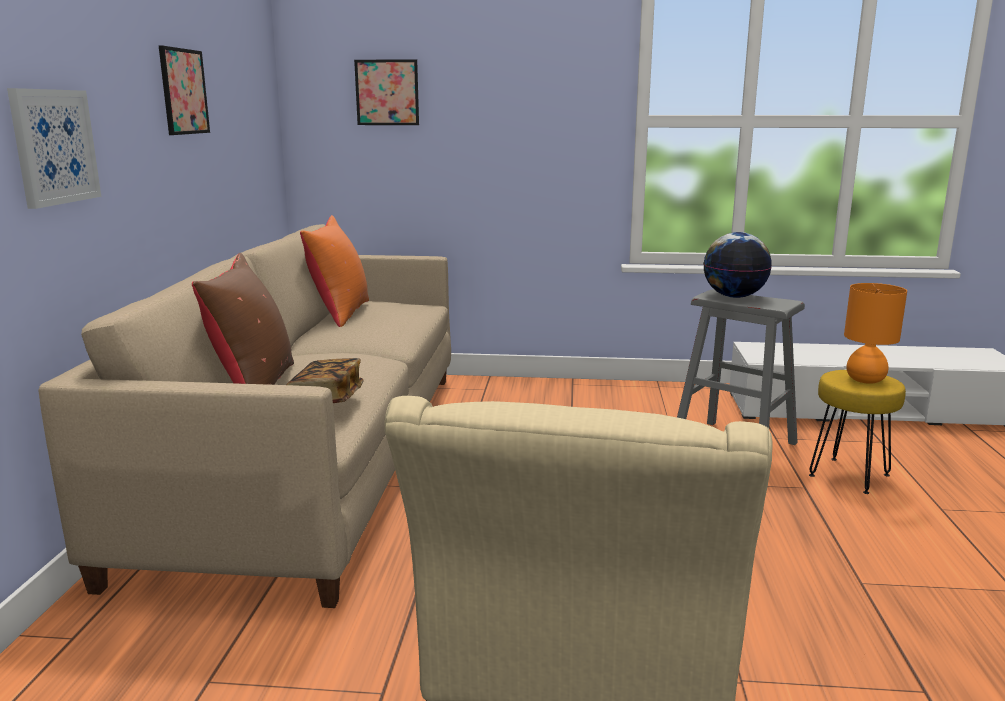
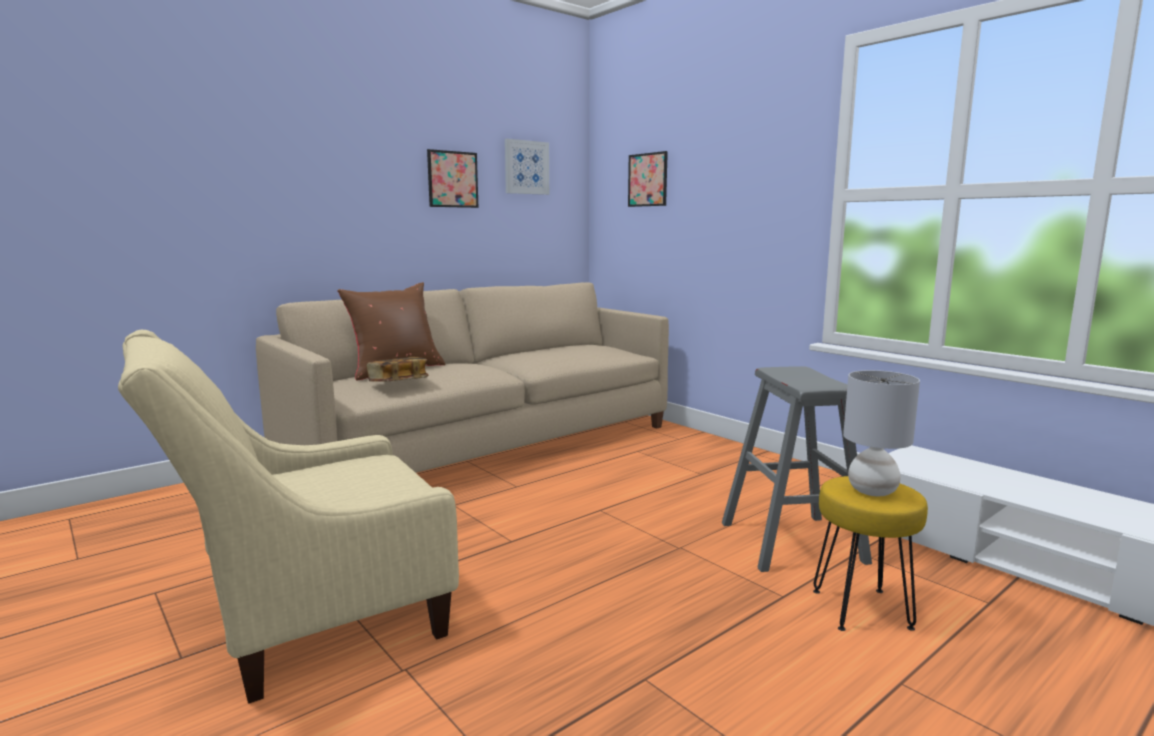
camera: 45 degrees right, 5 degrees down
picture [7,88,101,209] -> picture moved to [505,139,549,195]
orange pillow [300,215,369,327] -> none
globe [703,232,772,298] -> none
orange table lamp [844,283,907,384] -> grey table lamp [843,370,920,496]

